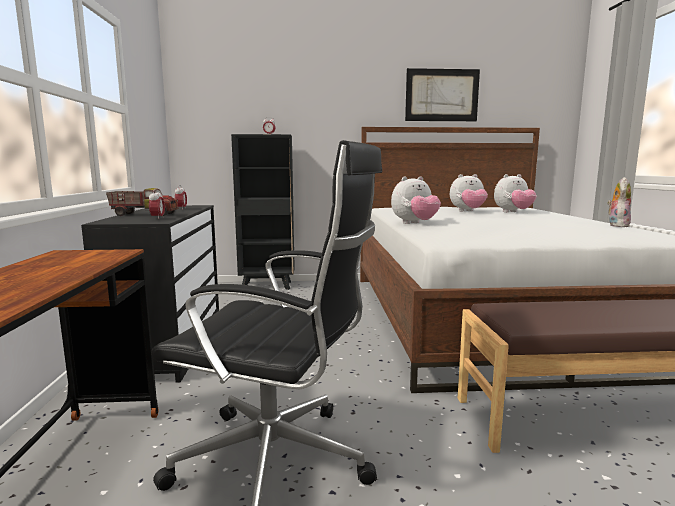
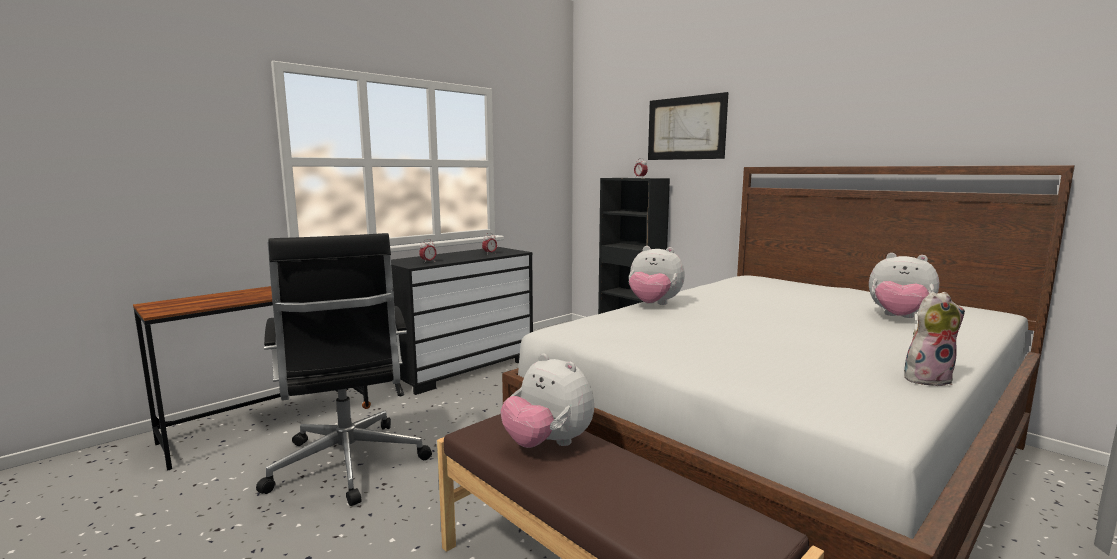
camera: 50 degrees right, 0 degrees up
toy truck [106,188,179,216] -> none
picture [405,68,480,121] -> picture moved to [648,92,728,160]
plush toy [450,174,488,211] -> plush toy moved to [501,353,594,448]

